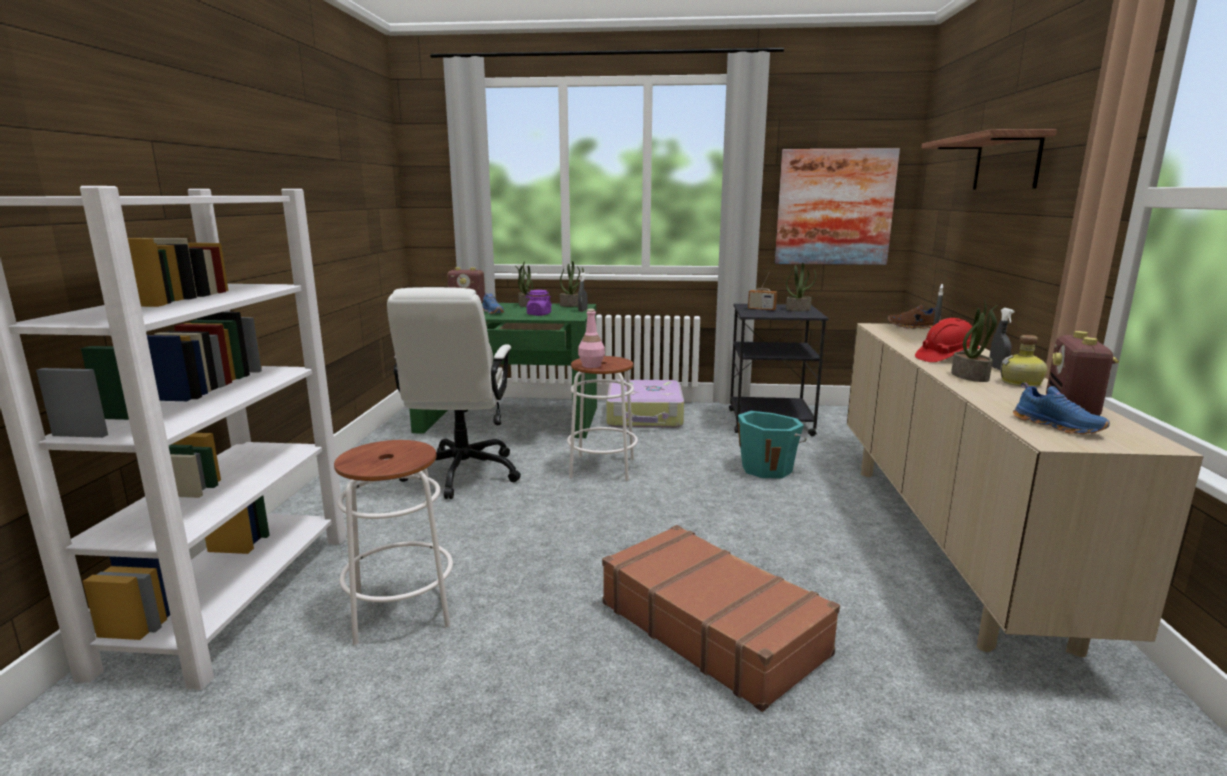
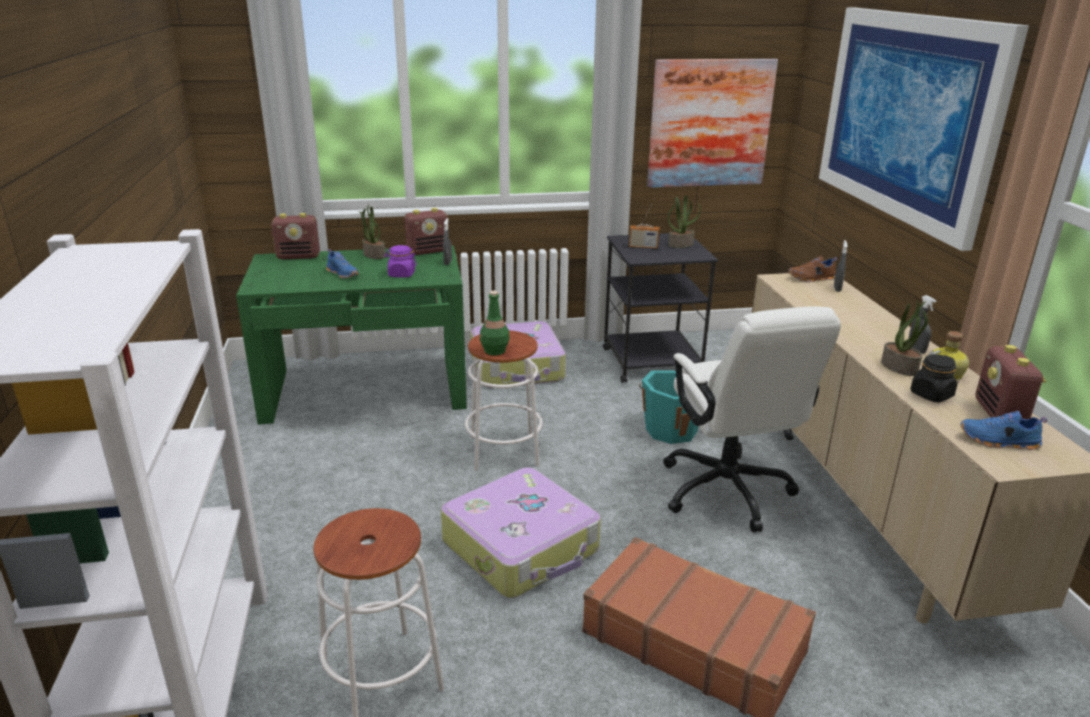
camera: 15 degrees left, 10 degrees up
white office chair [387,287,521,499] -> white office chair moved to [663,307,841,532]
potted plant [560,261,584,307] -> radio [404,208,448,255]
pink bottle [578,309,605,368] -> green bottle [480,291,510,355]
red hard hat [915,318,980,362] -> none
shelf [921,129,1057,189] -> picture [819,7,1029,251]
blue shoe [1013,382,1110,434] -> blue shoe turned 150 degrees clockwise [960,411,1047,450]
none -> suitcase [441,467,601,598]
none -> black jar [910,354,957,403]

